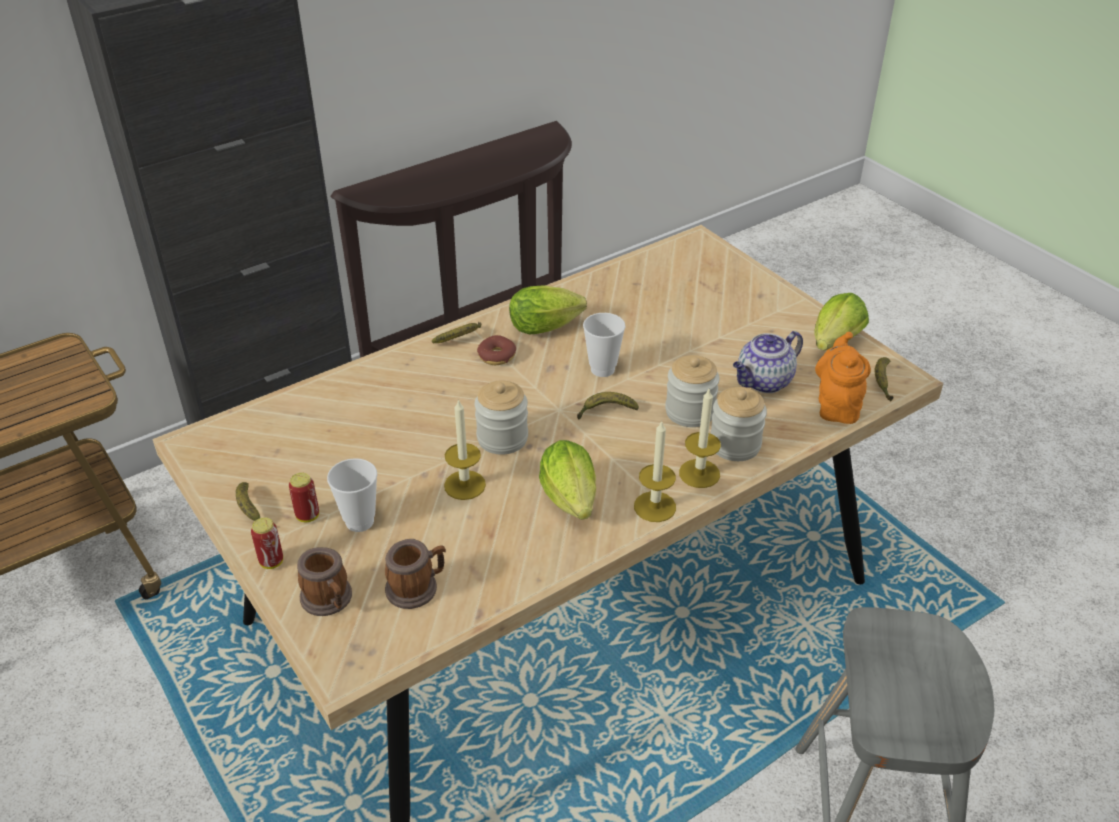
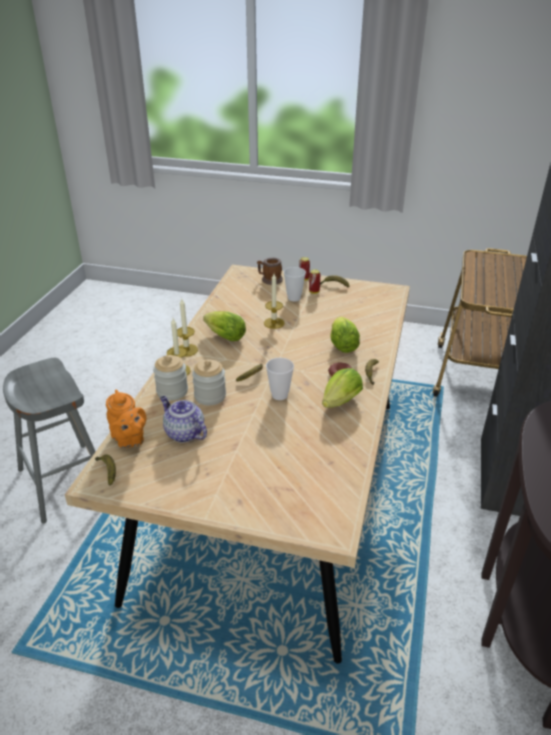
camera: 140 degrees right, 5 degrees down
mug [385,539,446,609] -> none
jar [474,381,528,455] -> none
teapot [733,331,803,393] -> teapot turned 60 degrees counterclockwise [160,396,207,443]
lettuce [815,293,869,351] -> lettuce moved to [330,317,360,353]

